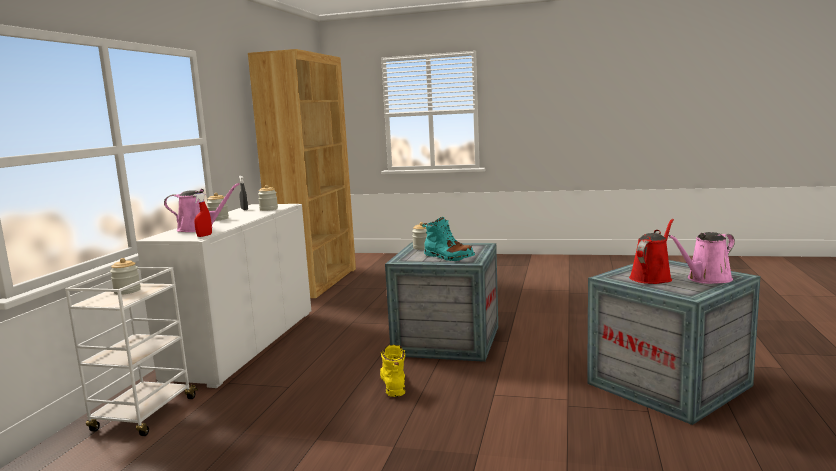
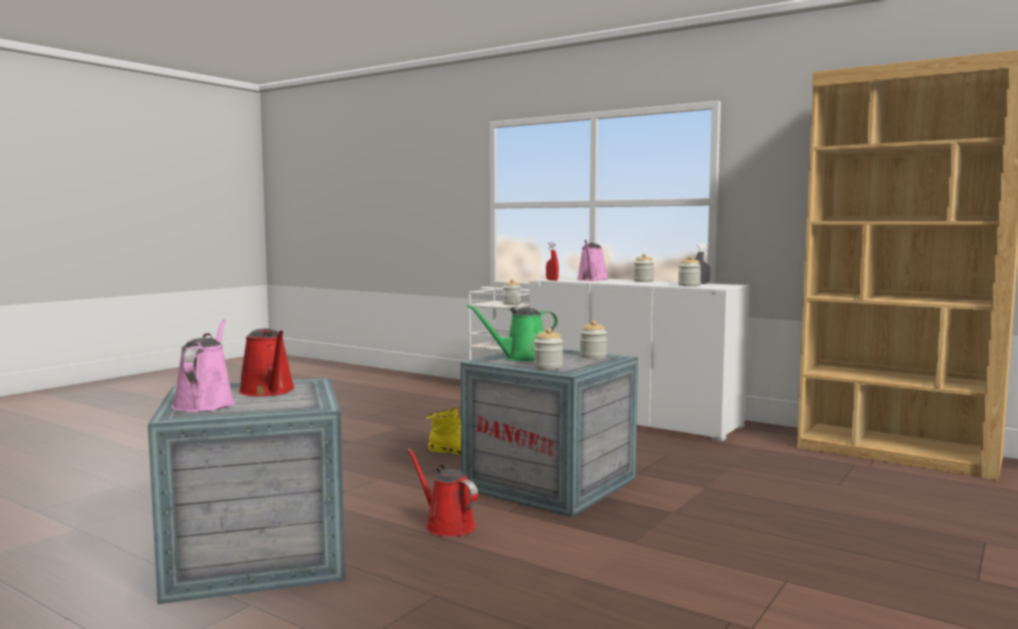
camera: 110 degrees right, 5 degrees down
turquoise boot [422,217,475,261] -> green watering can [467,304,558,361]
none -> red watering can [407,449,478,536]
none -> jar [534,328,563,370]

